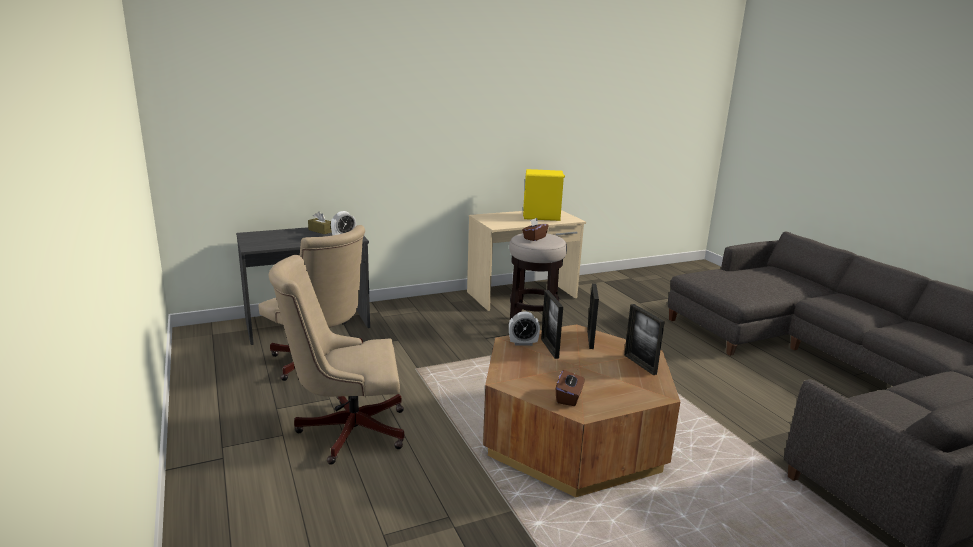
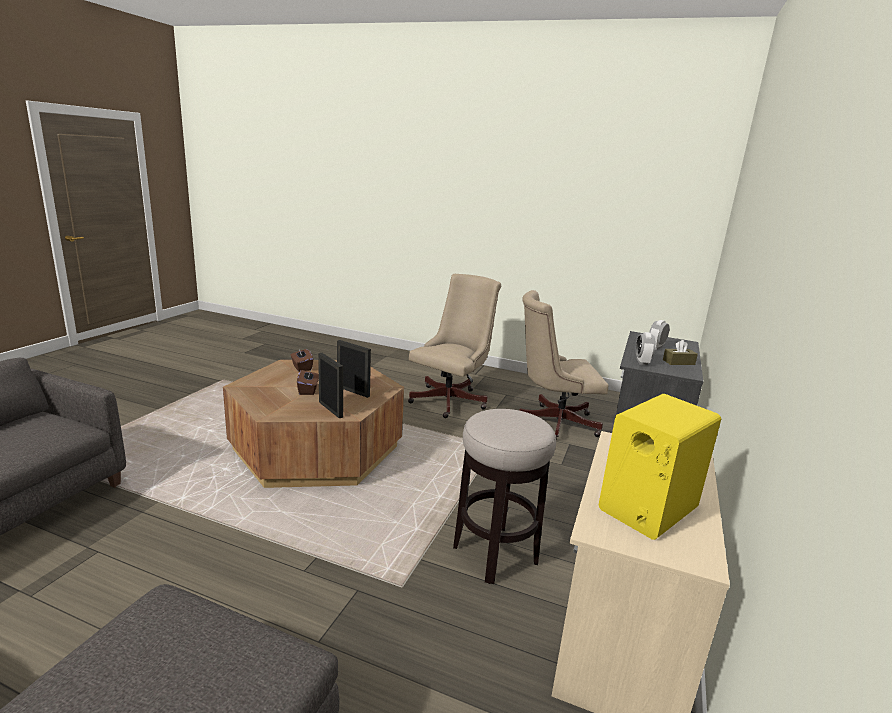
camera: 135 degrees right, 0 degrees up
alarm clock [509,312,540,346] -> alarm clock moved to [649,320,670,350]
brown tissue box [522,218,548,241] -> brown tissue box moved to [297,368,319,395]
picture frame [624,304,665,375] -> none

